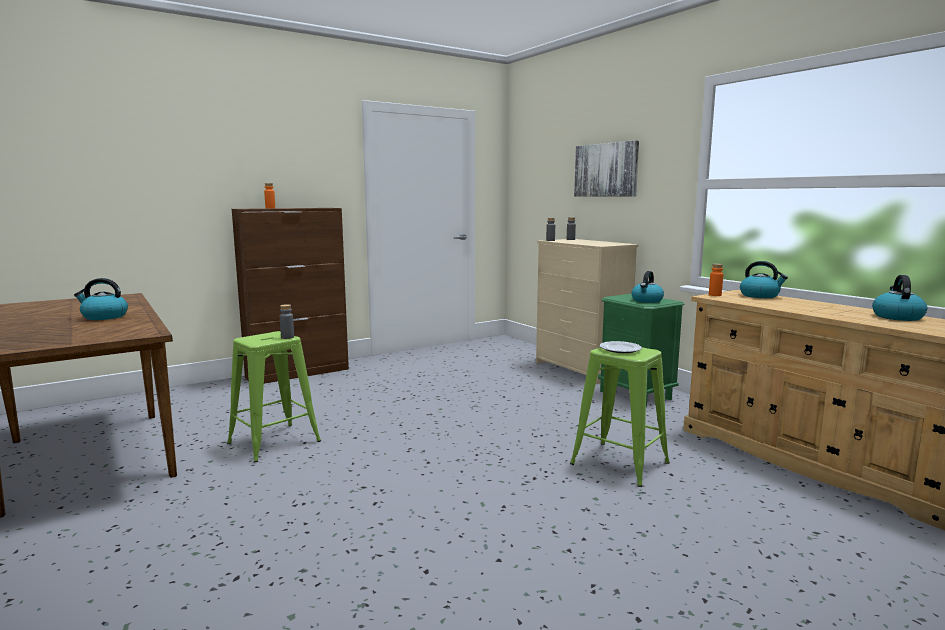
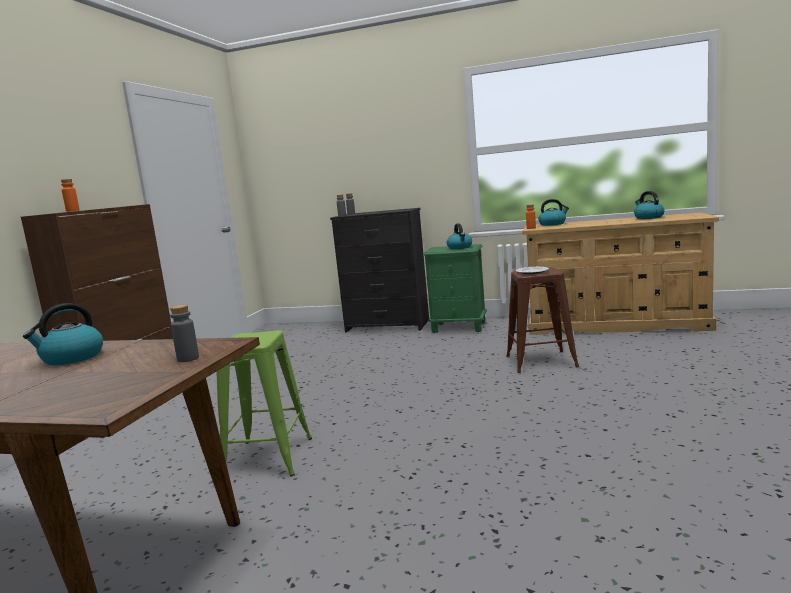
camera: 40 degrees left, 0 degrees up
grey bottle [280,304,294,339] -> grey bottle moved to [170,304,199,362]
beige dresser [536,239,638,384] -> black dresser [330,208,429,333]
green stool [570,347,670,487] -> brown stool [506,268,579,373]
picture [574,140,639,196] -> none

